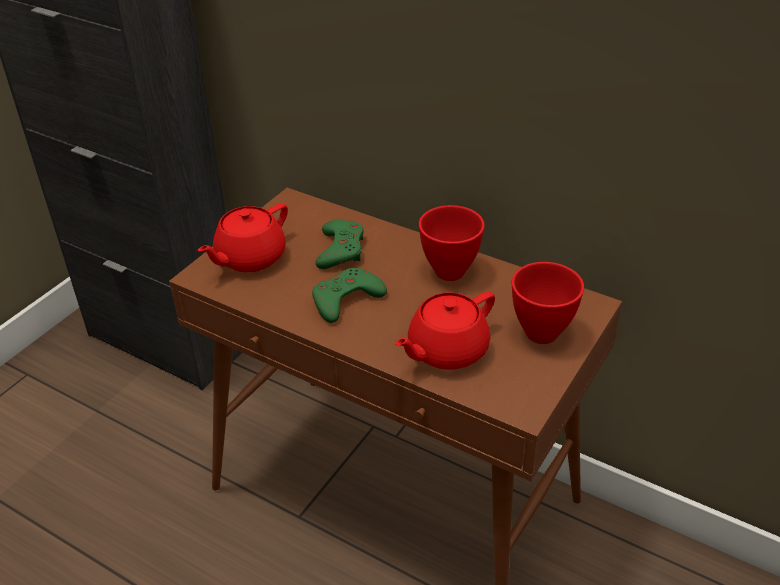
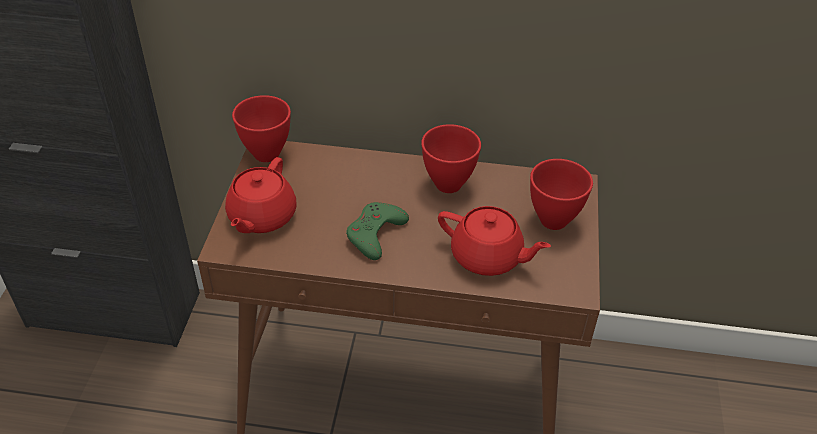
camera: 25 degrees left, 5 degrees up
green game controller [316,220,364,269] -> none
red teapot [395,292,495,370] -> red teapot turned 90 degrees counterclockwise [438,206,551,276]
none -> red bowl [232,95,291,162]

